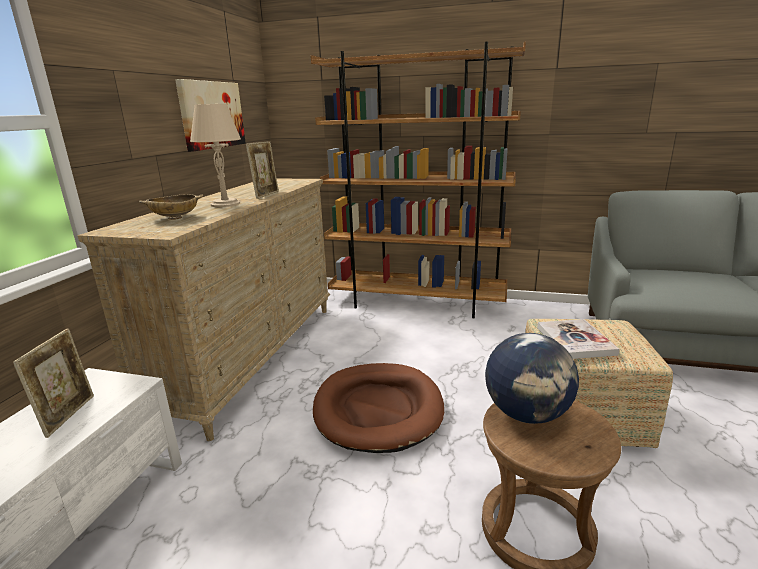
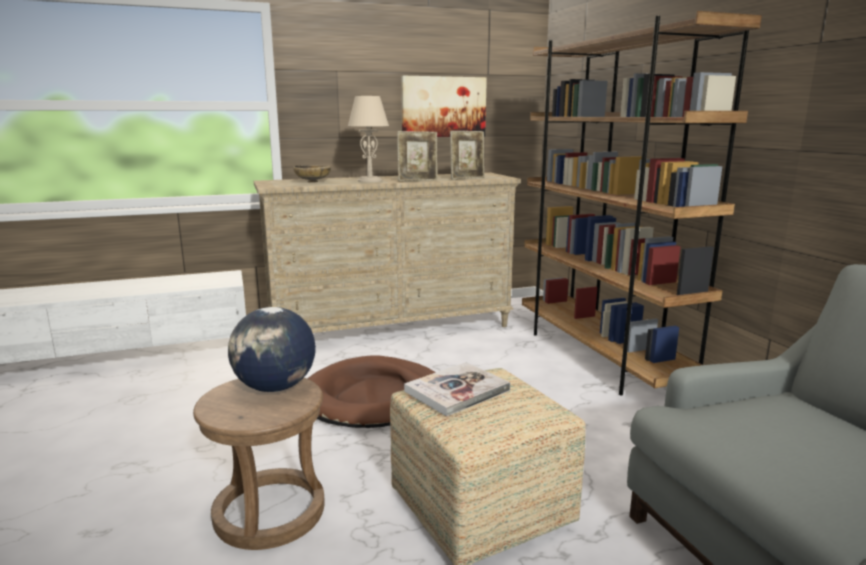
camera: 55 degrees right, 5 degrees down
picture frame [13,328,94,438] -> picture frame moved to [450,131,484,179]

